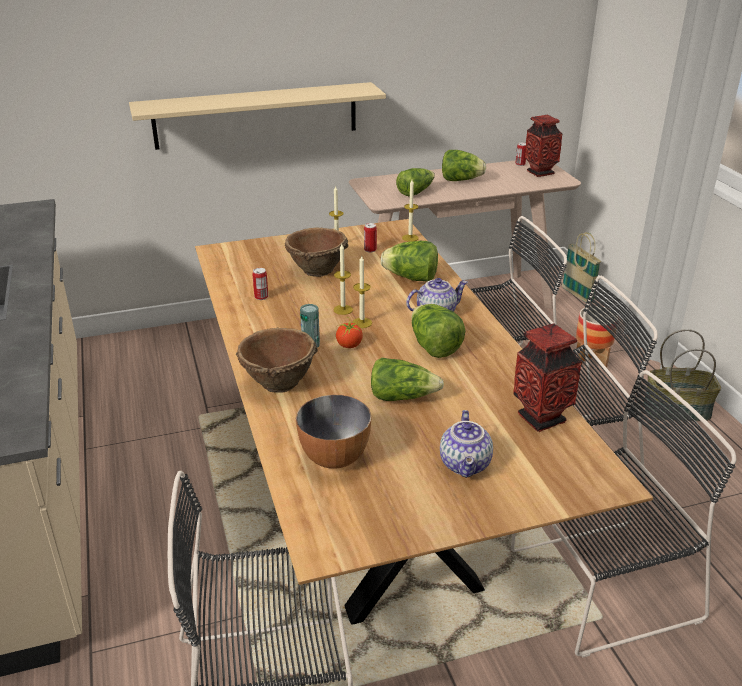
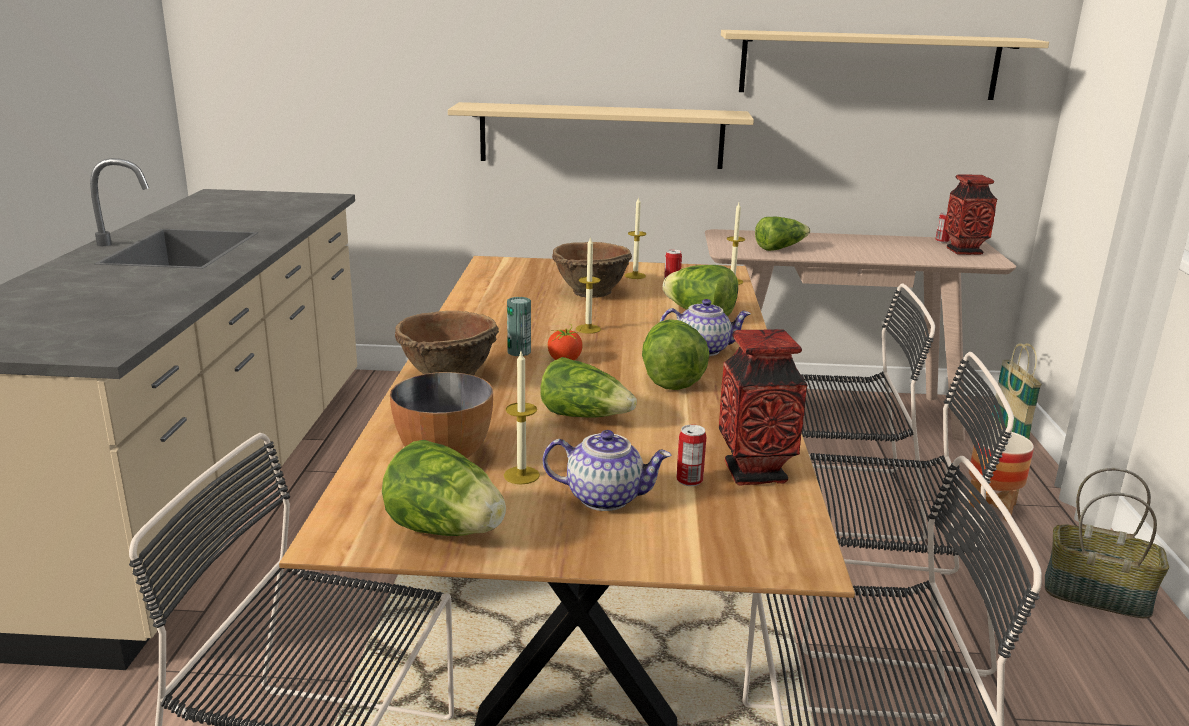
camera: 20 degrees right, 10 degrees down
can [252,268,268,300] -> can moved to [676,425,706,486]
candle [352,256,372,328] -> candle moved to [504,352,540,484]
teapot [440,410,493,478] -> teapot turned 105 degrees counterclockwise [543,430,672,511]
lettuce [442,150,486,181] -> lettuce moved to [382,440,506,536]
none -> beige shelf [721,30,1049,100]

